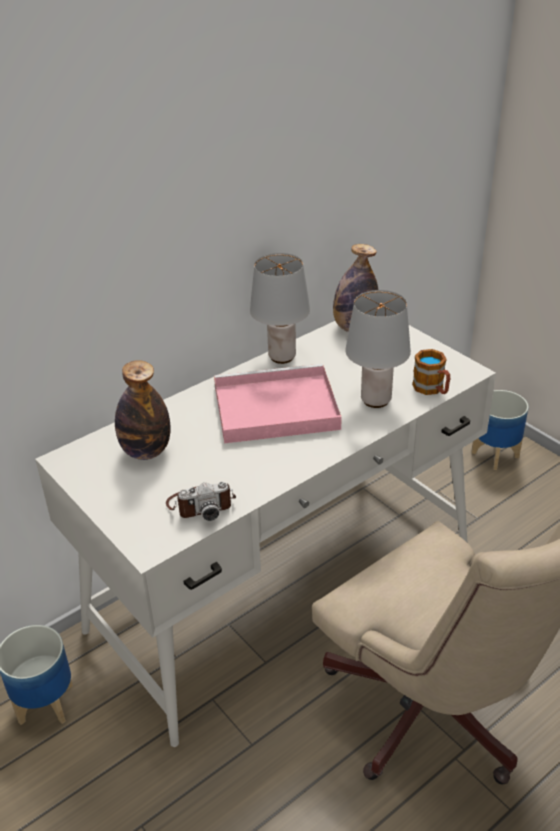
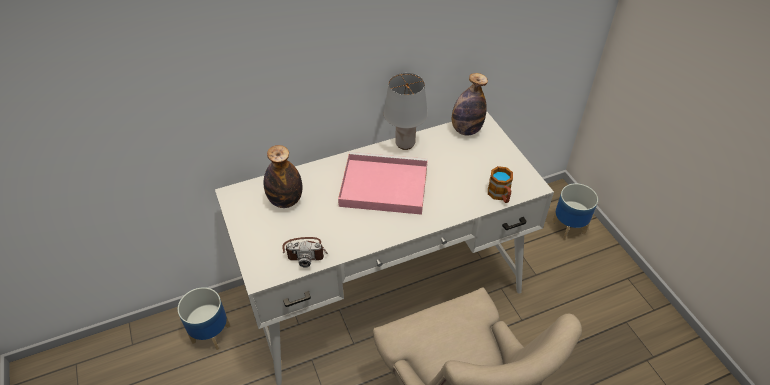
camera: 15 degrees right, 10 degrees up
grey table lamp [345,290,411,408] -> none

